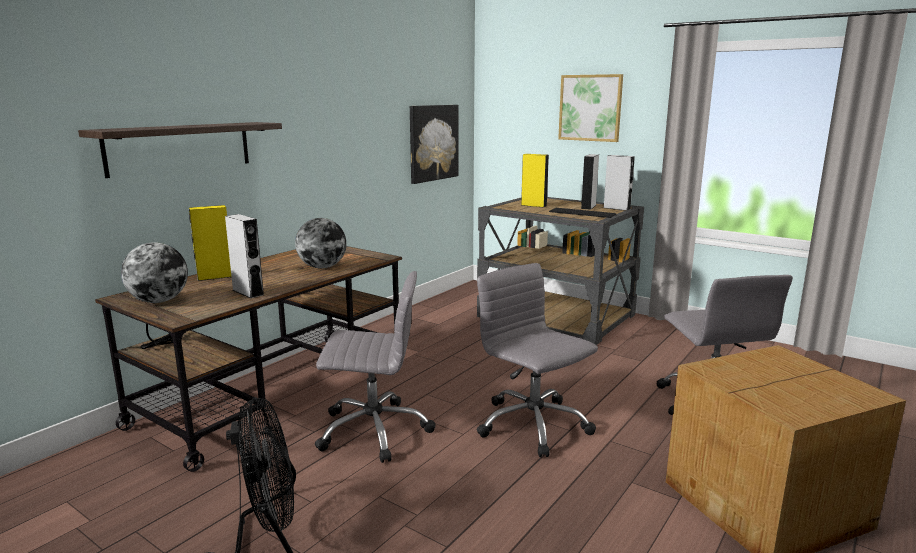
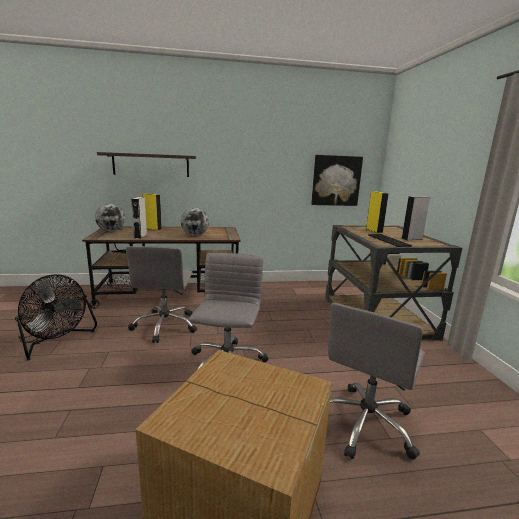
camera: 45 degrees right, 0 degrees up
grey office chair [315,271,435,463] -> grey office chair turned 45 degrees clockwise [126,246,197,343]
picture [558,74,623,142] -> none
grey speaker [604,155,635,211] -> none

